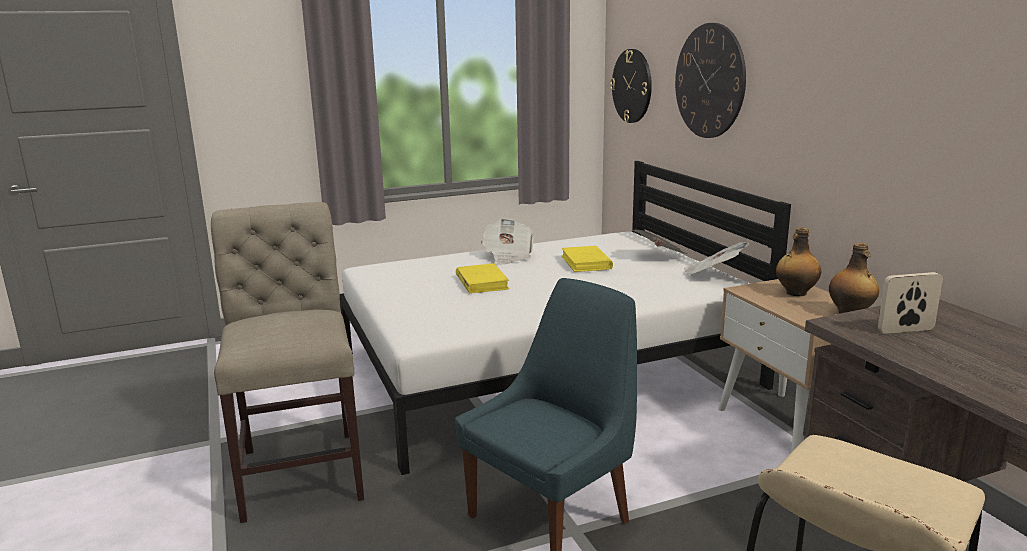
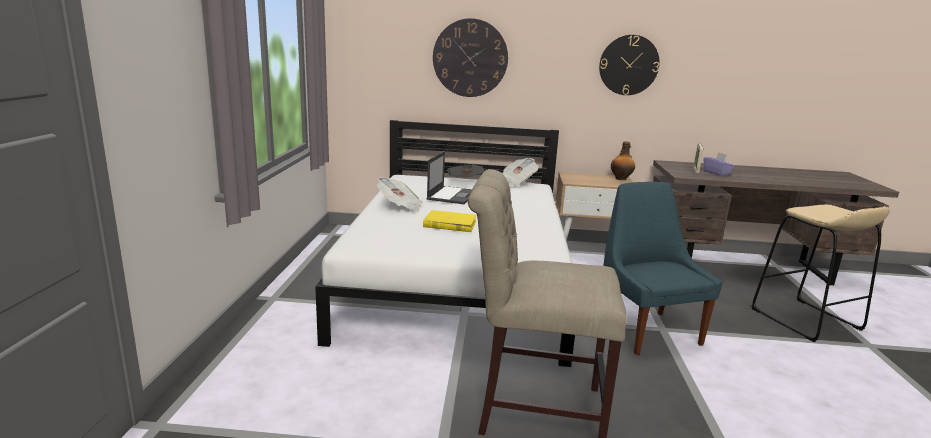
camera: 65 degrees left, 0 degrees up
yellow book [561,246,613,272] -> laptop [426,151,472,204]
wall clock [610,49,652,123] -> wall clock moved to [599,35,660,95]
bottle [776,228,821,296] -> none
none -> purple tissue box [704,152,734,176]

